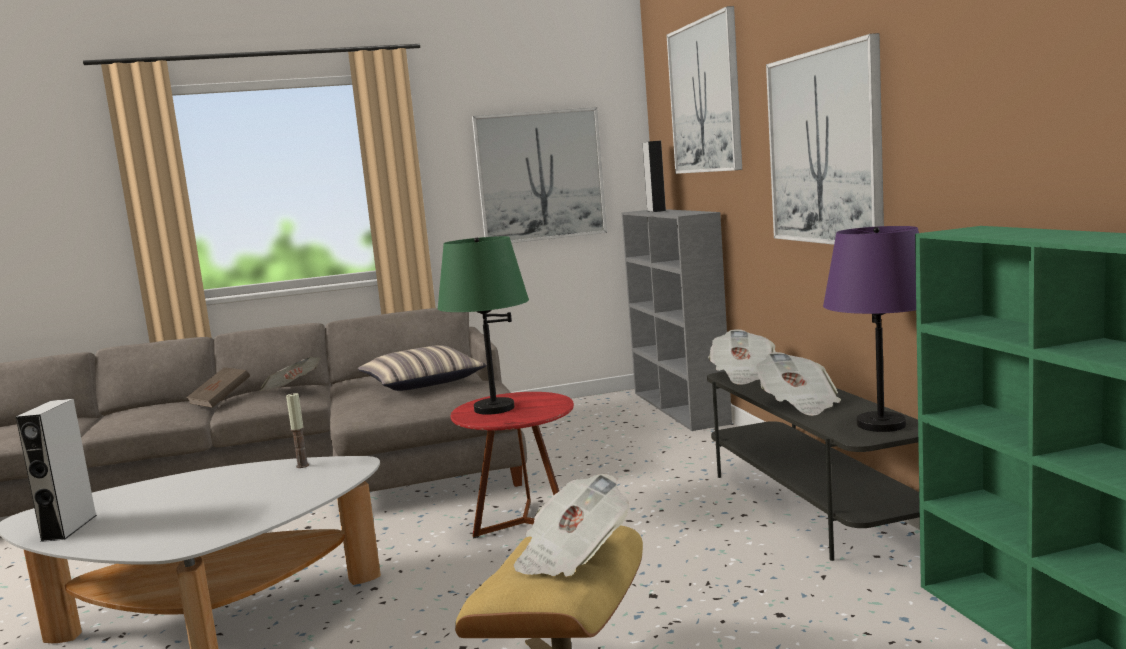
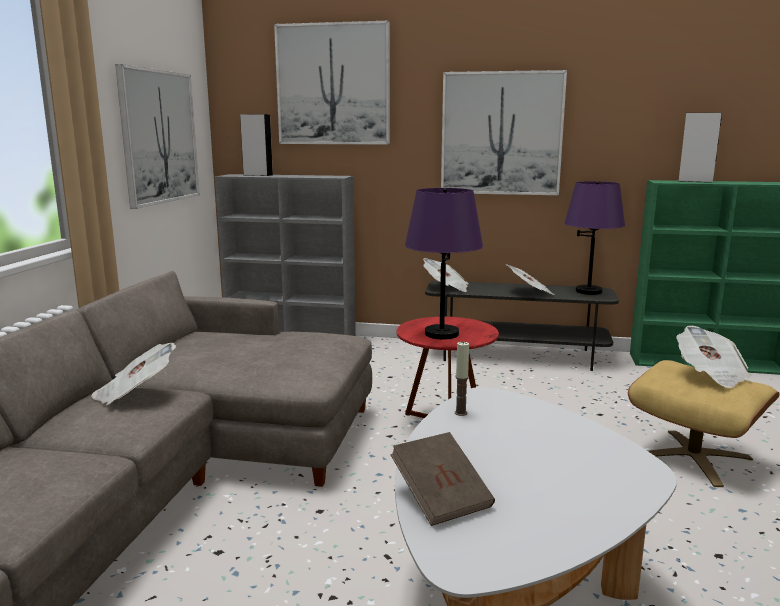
camera: 65 degrees left, 5 degrees up
grey speaker [16,399,97,542] -> grey speaker moved to [678,112,722,183]
brown book [186,367,250,408] -> brown book moved to [391,432,495,526]
pillow [358,345,487,391] -> none
green table lamp [438,236,529,415] -> purple table lamp [405,188,483,339]

